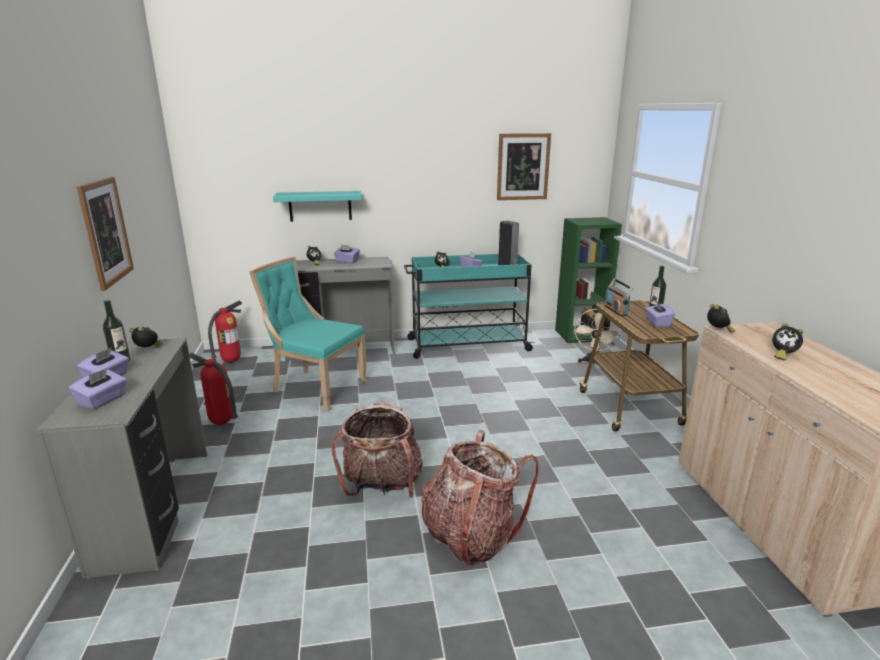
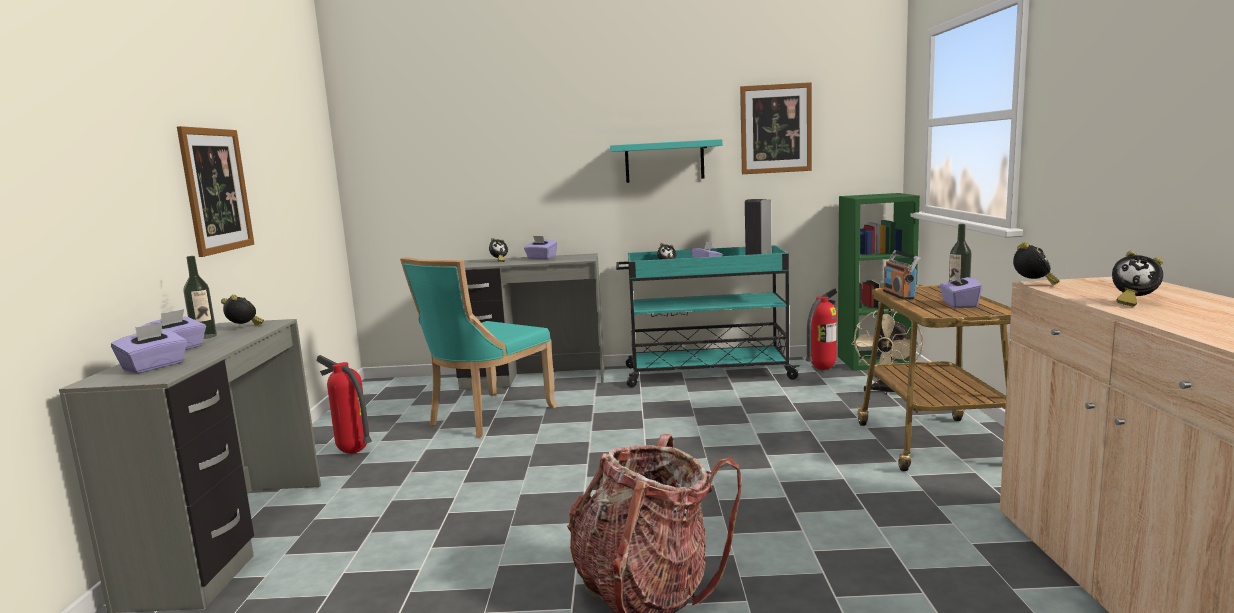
camera: 10 degrees right, 10 degrees down
fire extinguisher [208,300,243,363] -> fire extinguisher moved to [805,288,837,370]
turquoise chair [249,257,368,411] -> turquoise chair turned 90 degrees counterclockwise [400,257,557,437]
turquoise shelf [273,191,362,222] -> turquoise shelf moved to [610,139,723,183]
backpack [332,401,423,498] -> none

